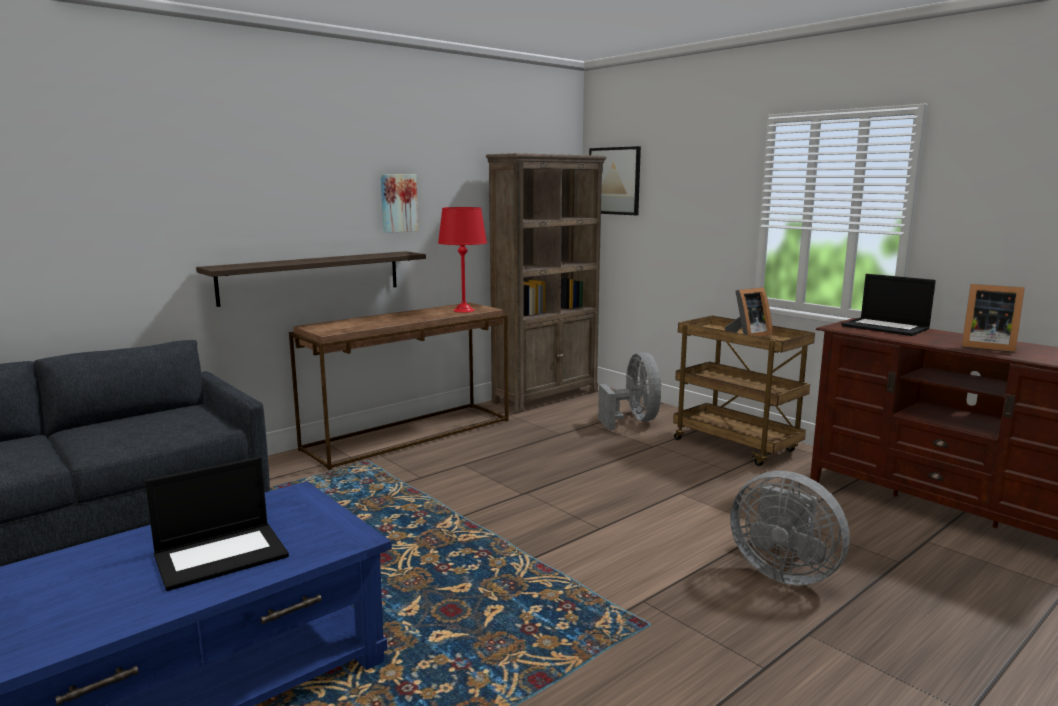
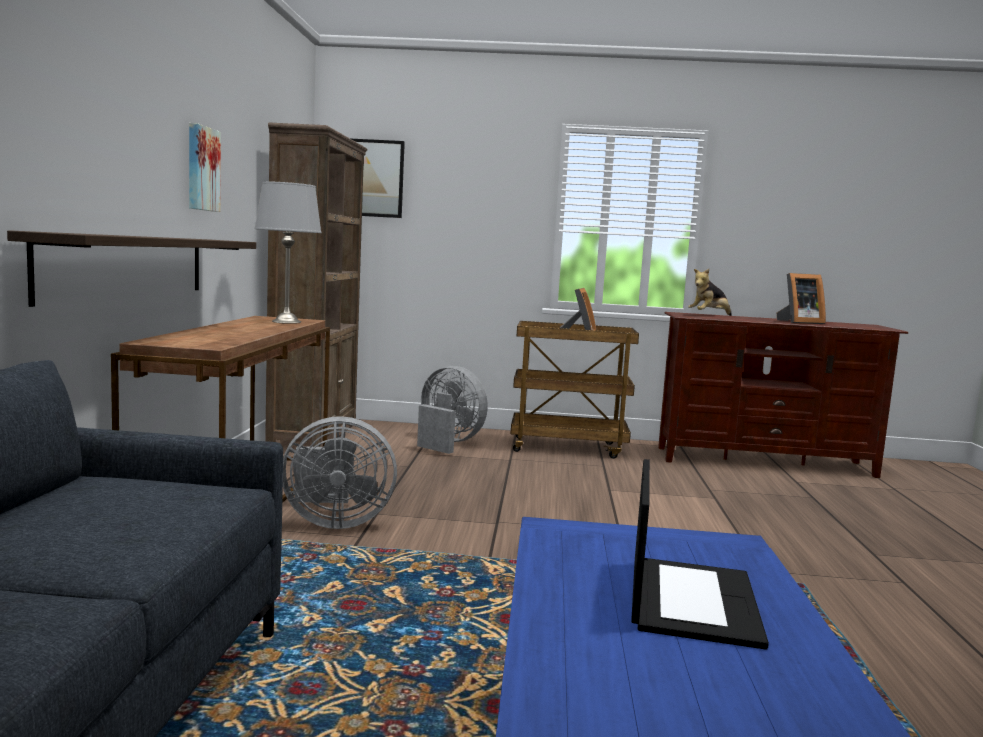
camera: 45 degrees left, 5 degrees down
red table lamp [438,207,487,313] -> grey table lamp [254,182,322,324]
grey fan [730,471,850,585] -> grey fan moved to [283,416,397,529]
laptop [842,274,936,336] -> plush toy [688,269,732,316]

